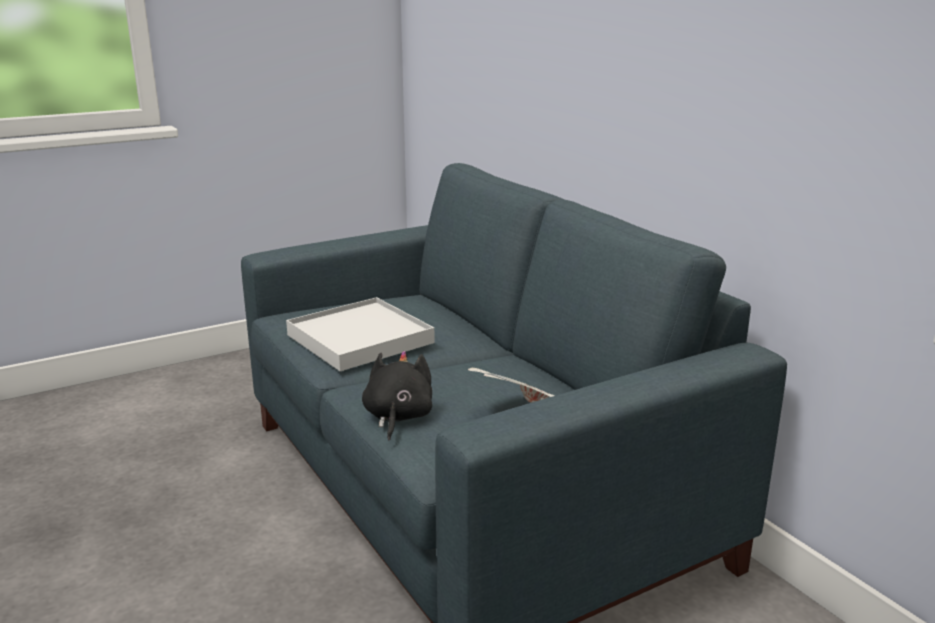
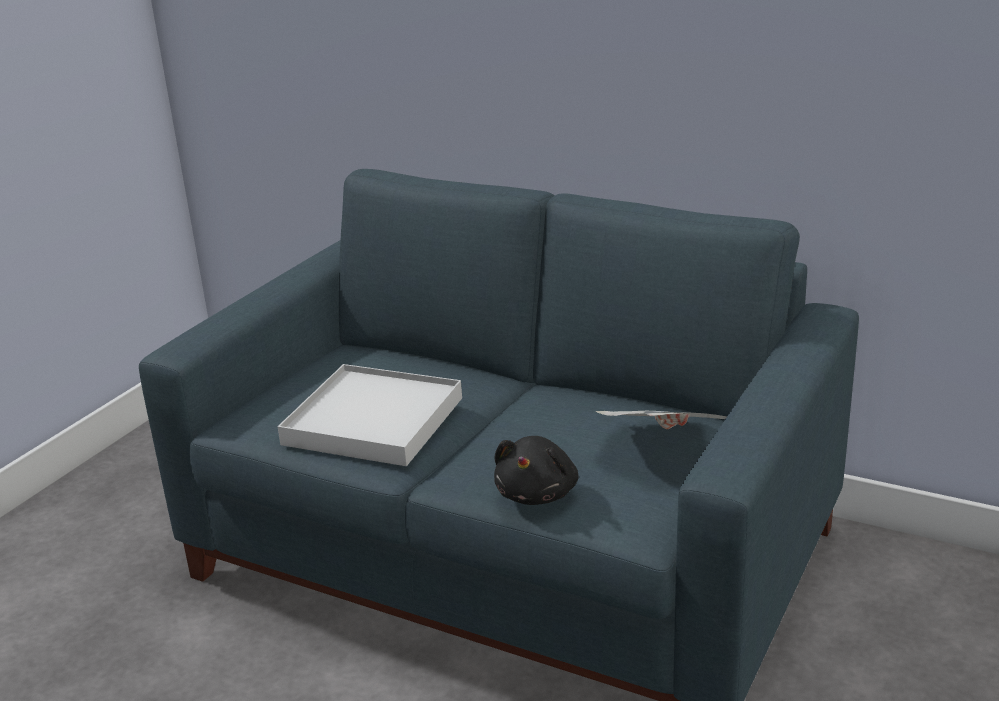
camera: 30 degrees left, 5 degrees up
black plush toy [362,351,432,441] -> black plush toy turned 135 degrees counterclockwise [494,436,579,505]

